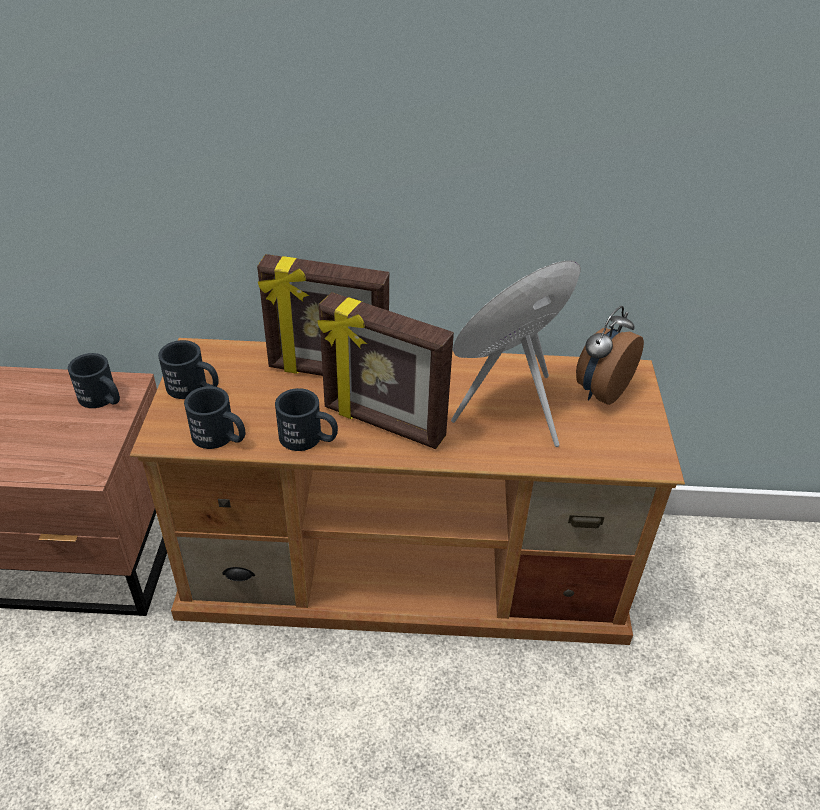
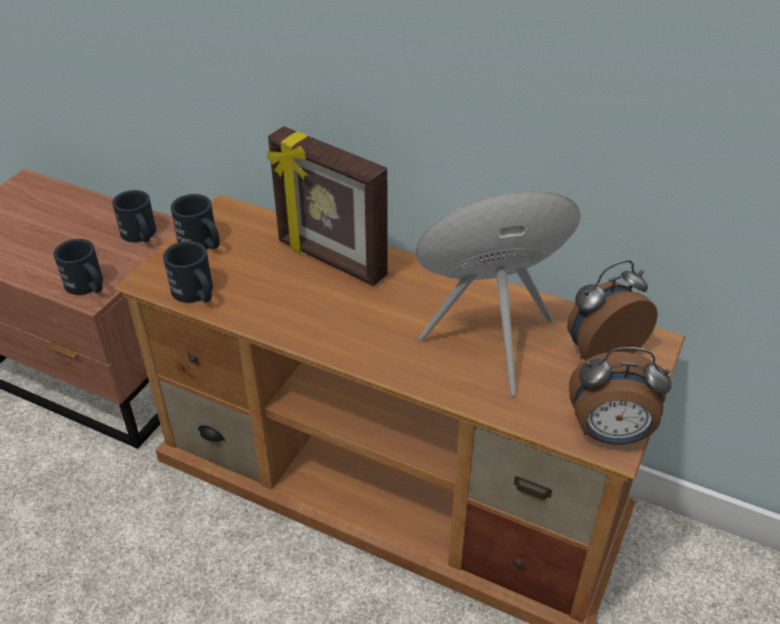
camera: 25 degrees right, 0 degrees up
black mug [275,388,338,451] -> black mug moved to [54,239,103,295]
picture frame [317,292,454,449] -> none
none -> alarm clock [569,347,672,445]

